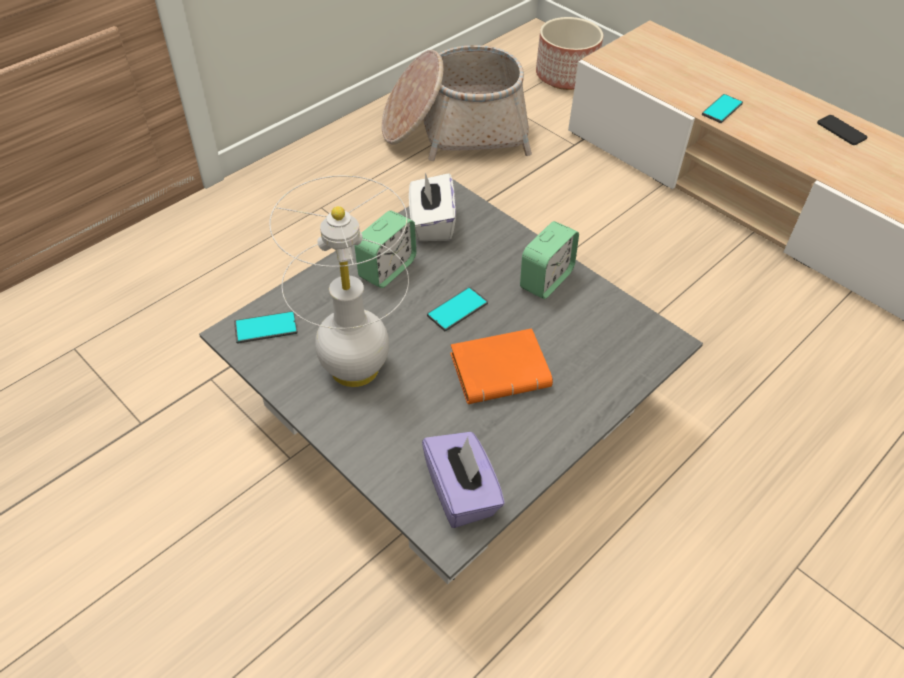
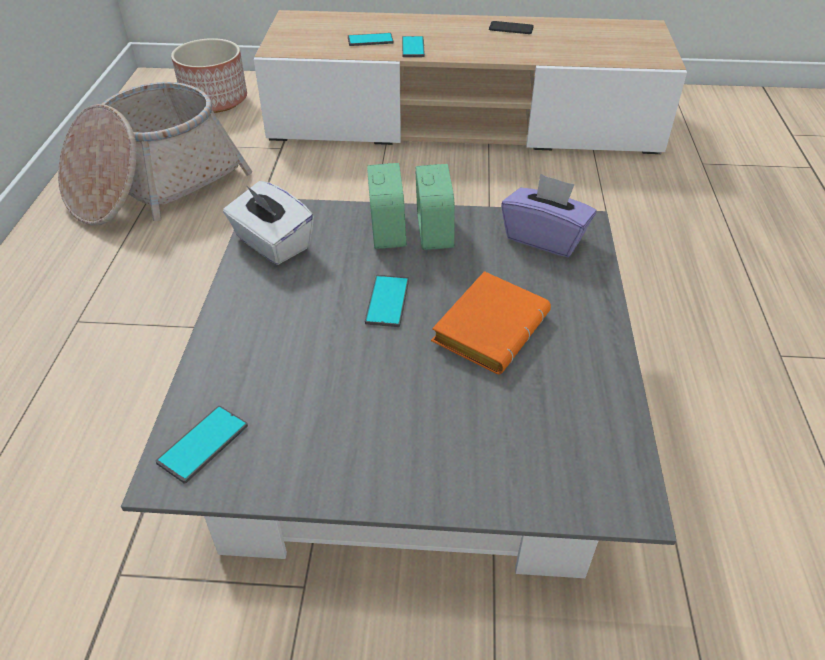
camera: 40 degrees left, 5 degrees down
white table lamp [269,175,409,387] -> none
alarm clock [354,211,416,288] -> alarm clock moved to [367,163,407,249]
purple tissue box [422,432,505,528] -> purple tissue box moved to [501,173,597,257]
none -> phone [348,33,393,46]

